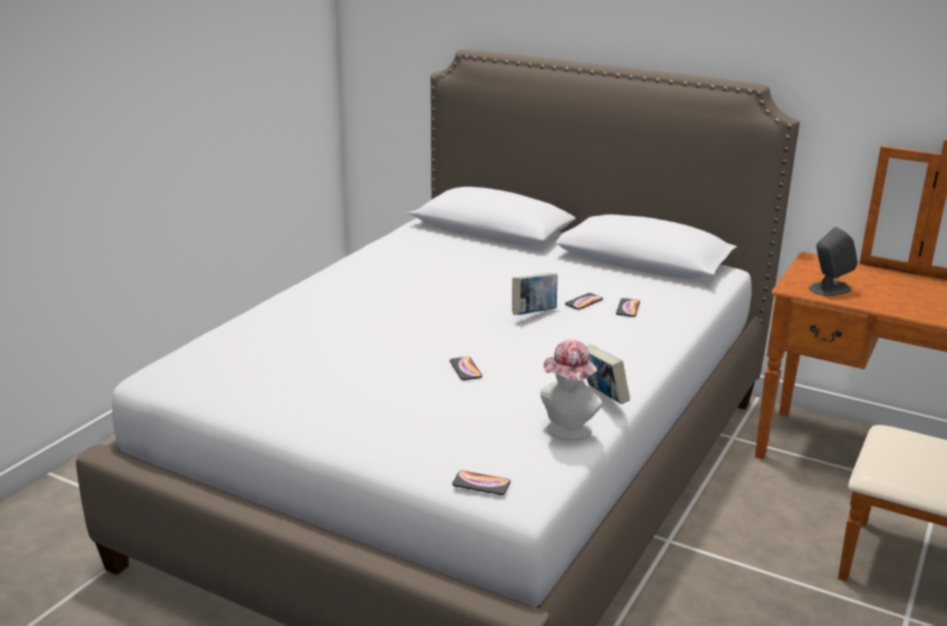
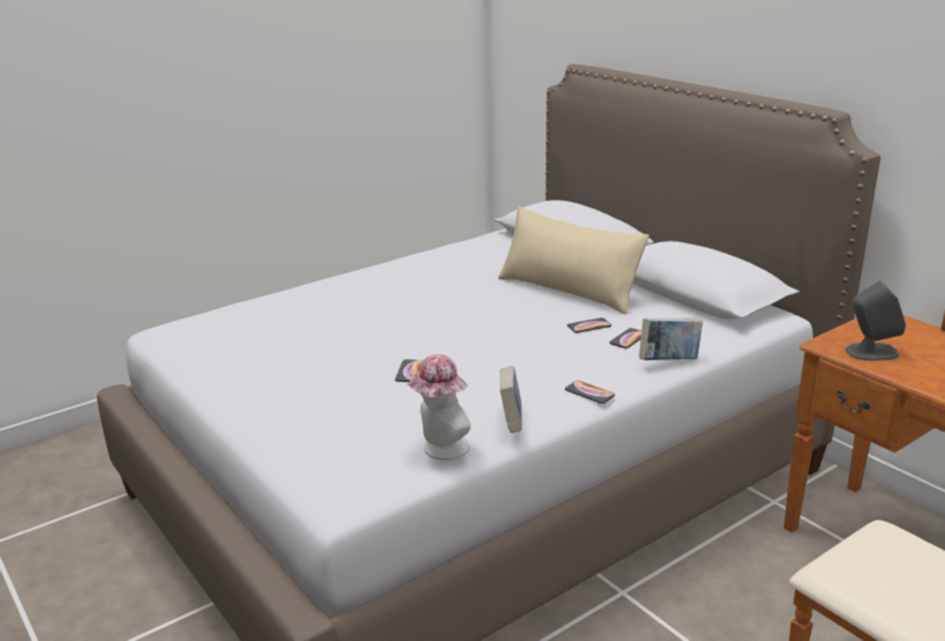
camera: 25 degrees right, 0 degrees up
phone [452,471,511,495] -> phone moved to [565,380,615,404]
book [512,273,558,315] -> book moved to [639,318,703,360]
none -> beige pillow [498,206,649,314]

